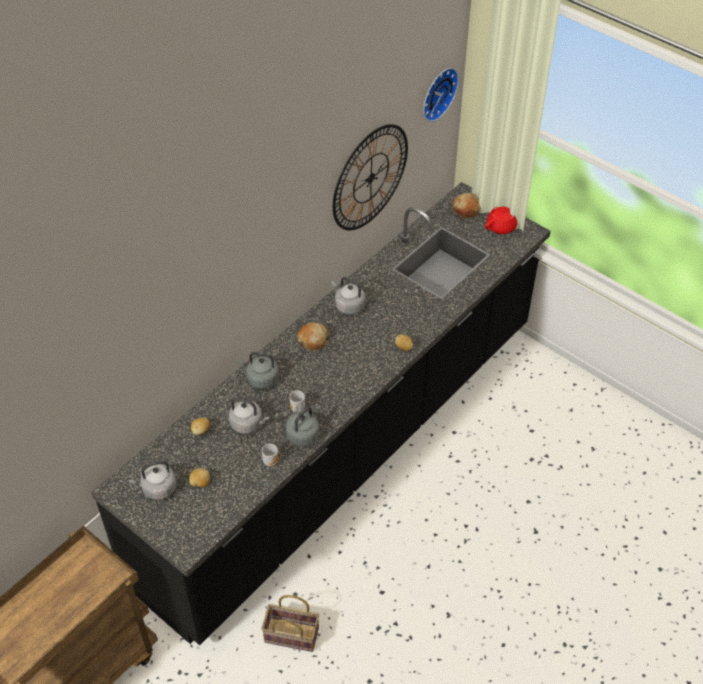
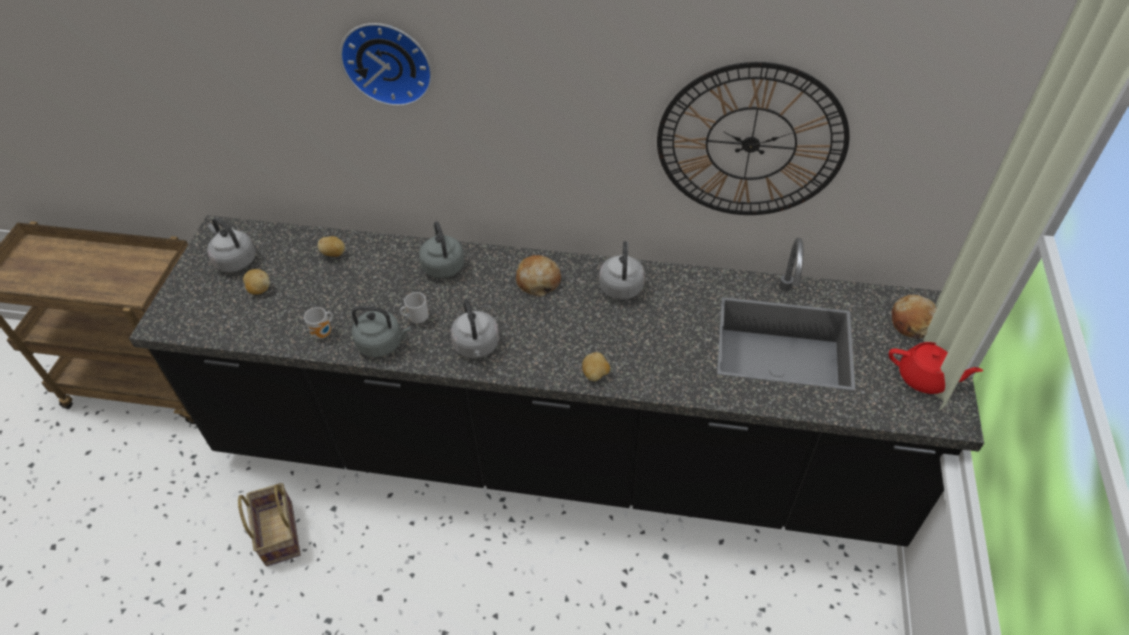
camera: 60 degrees right, 0 degrees up
grey kettle [229,398,269,434] -> grey kettle moved to [451,298,499,359]
wall clock [423,68,459,122] -> wall clock moved to [340,23,432,106]

